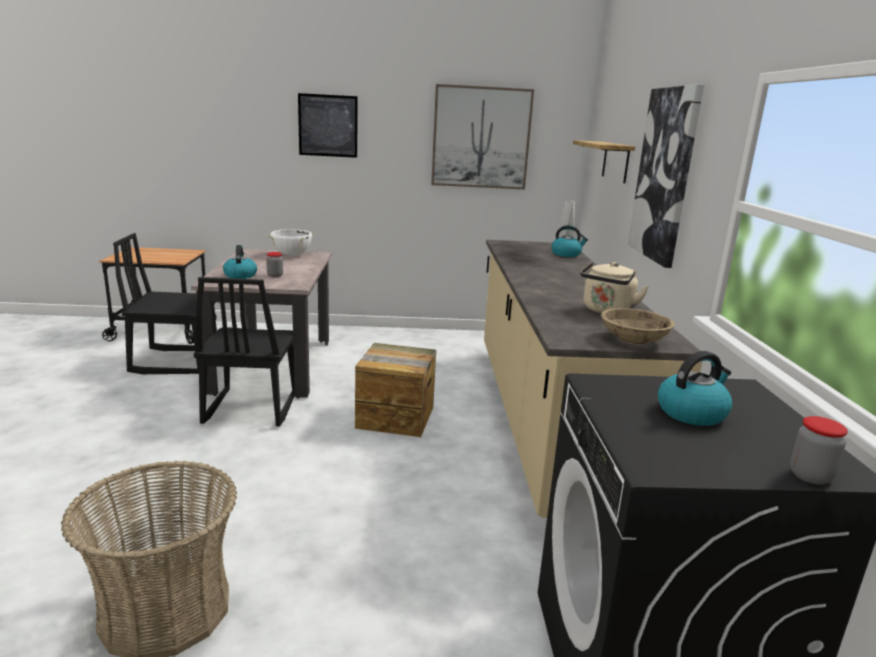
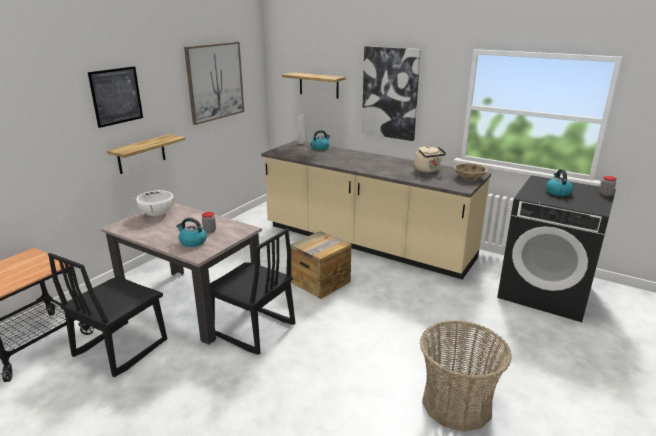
camera: 55 degrees left, 5 degrees up
none -> shelf [107,134,186,174]

